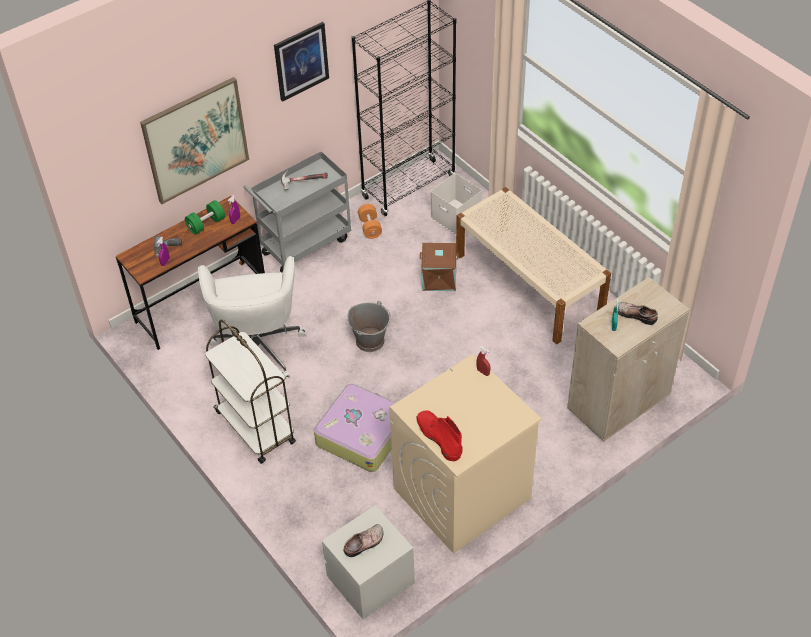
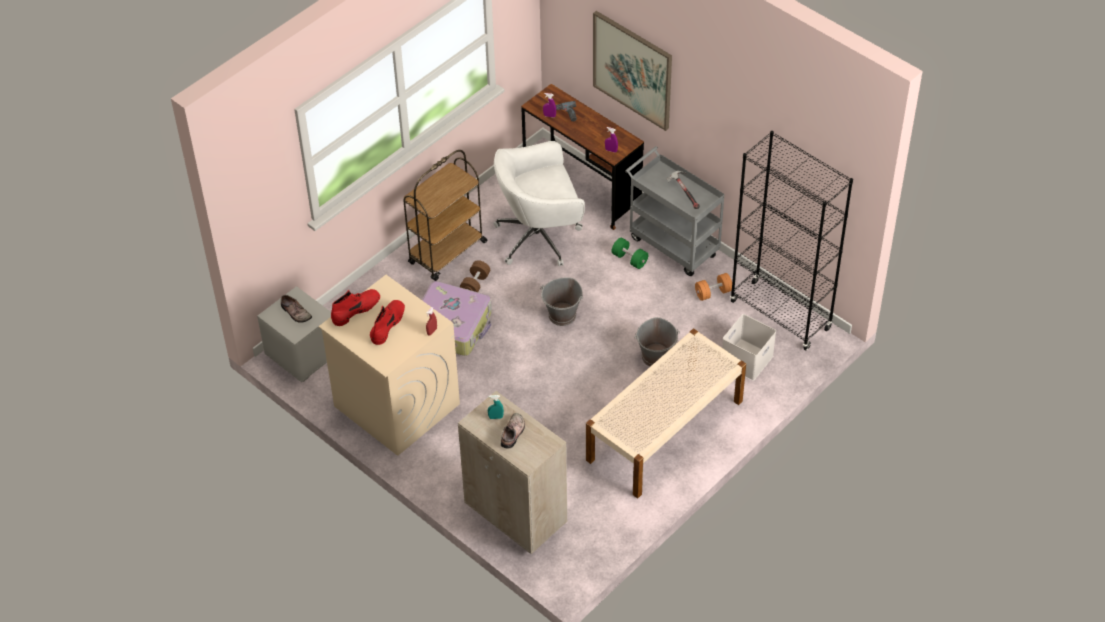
camera: 80 degrees right, 0 degrees up
green dumbbell [185,200,225,235] -> green dumbbell moved to [611,238,648,269]
white cart [205,320,296,464] -> brown cart [403,150,487,281]
picture [274,22,329,102] -> none
brown storage box [420,243,459,291] -> grey bucket [634,317,680,367]
none -> red boot [370,300,405,345]
none -> brown dumbbell [460,260,490,292]

